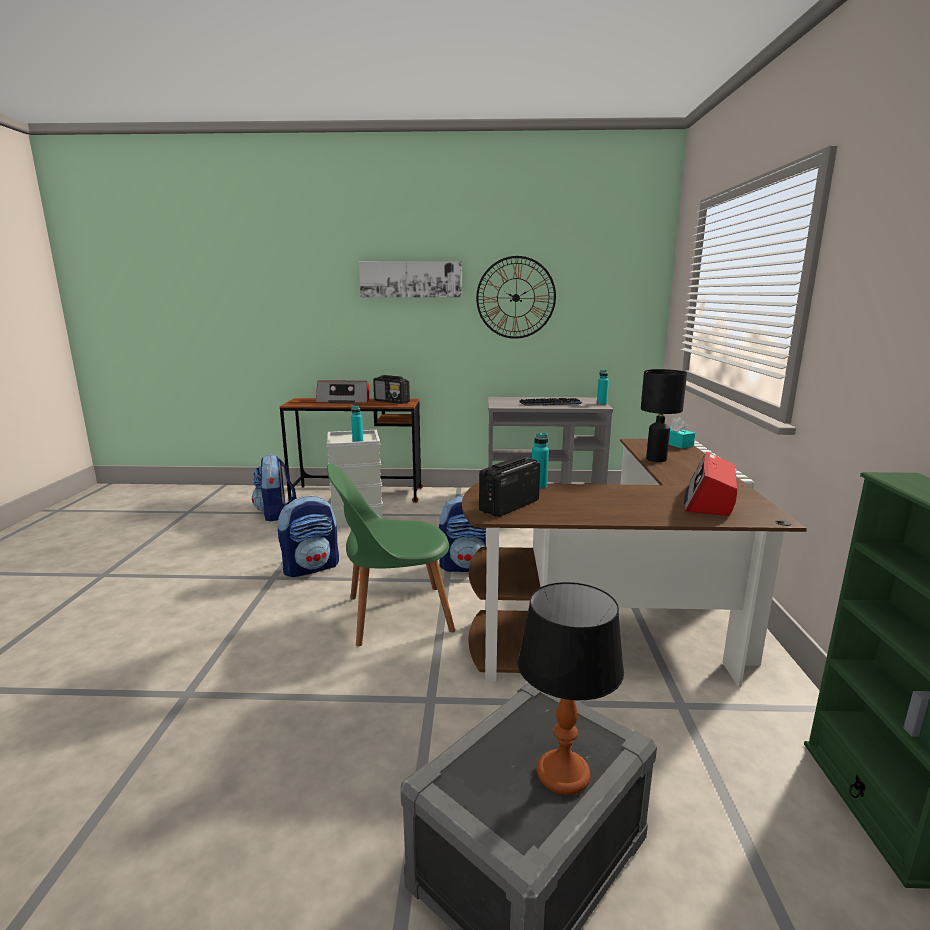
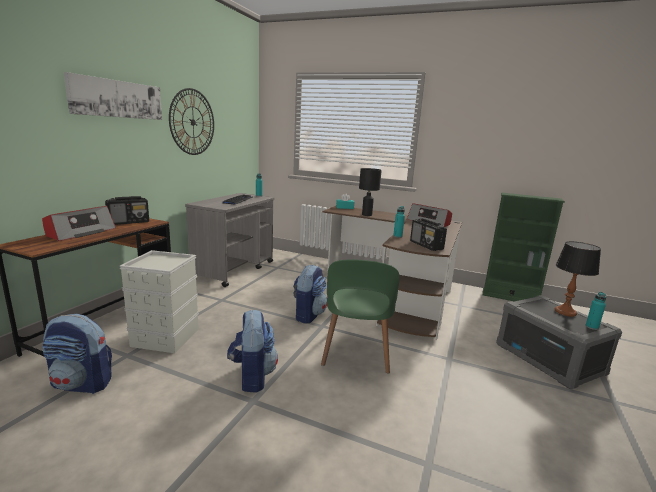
camera: 70 degrees left, 0 degrees up
turquoise bottle [351,406,363,442] -> turquoise bottle moved to [585,292,606,330]

